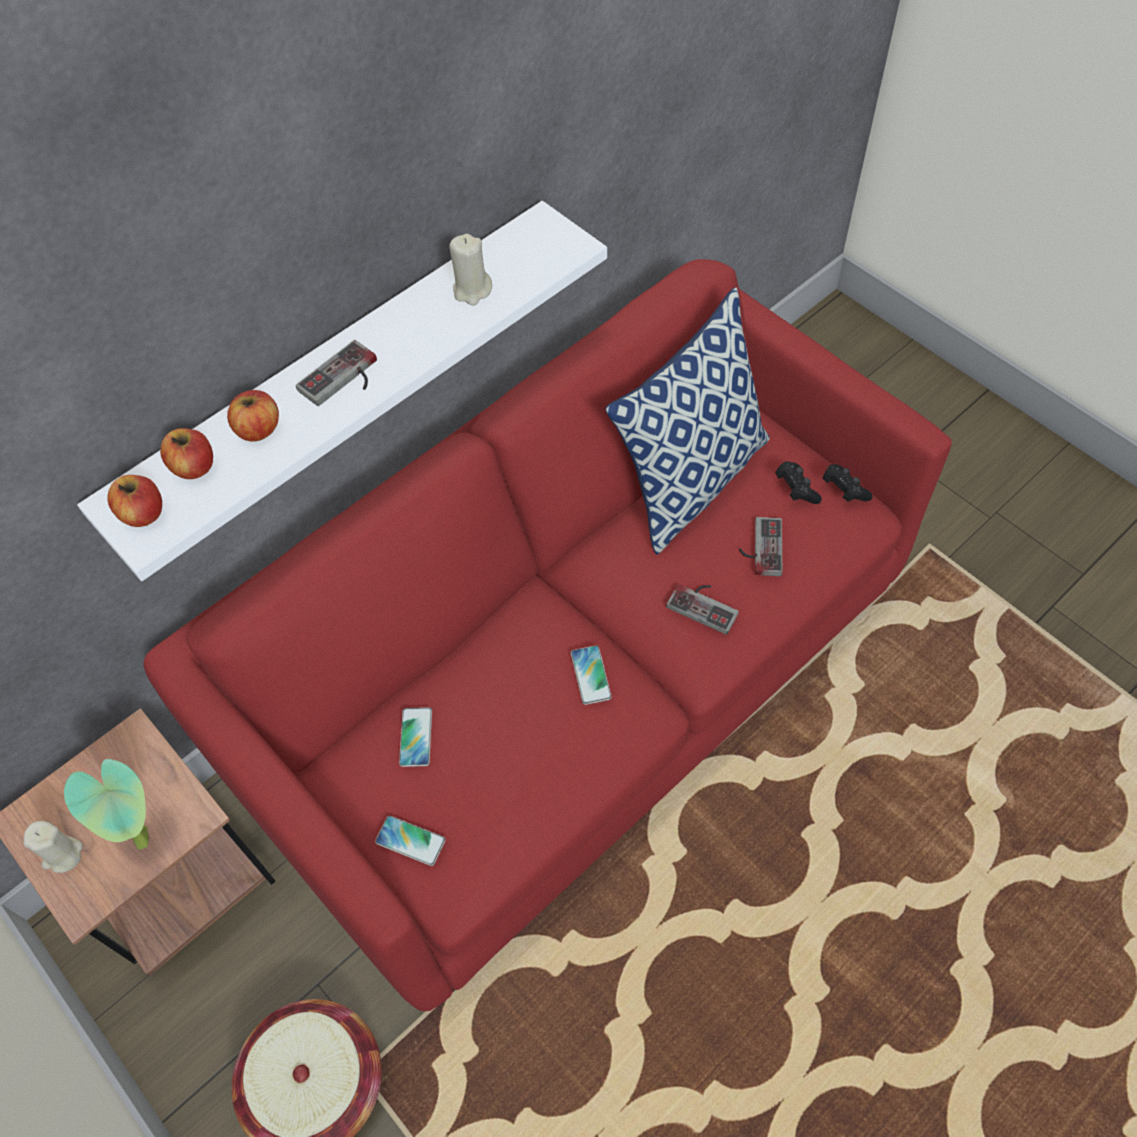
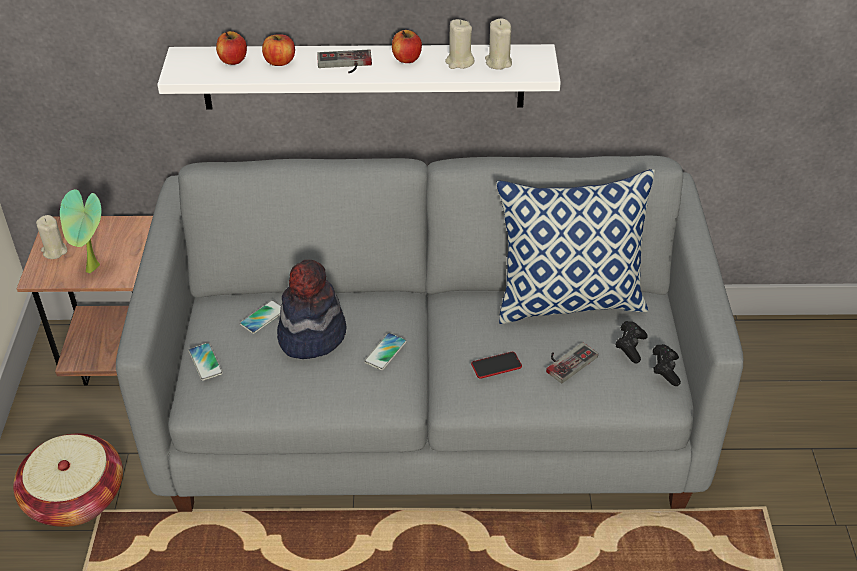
camera: 40 degrees right, 15 degrees down
apple [107,475,162,527] -> apple moved to [392,30,422,63]
red sofa [143,259,952,1011] -> grey sofa [116,156,743,512]
game controller [666,584,739,635] -> phone [471,352,522,379]
none -> hat [277,260,347,359]
none -> beige candle [485,19,512,70]

